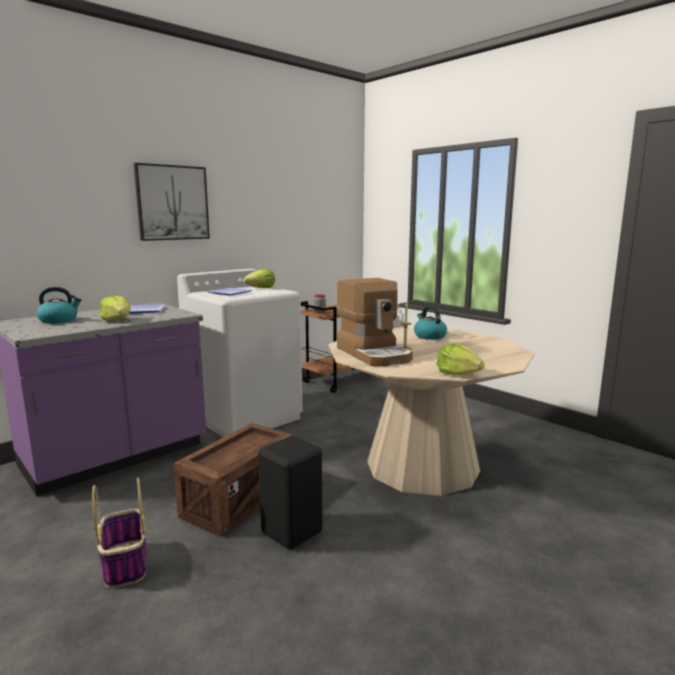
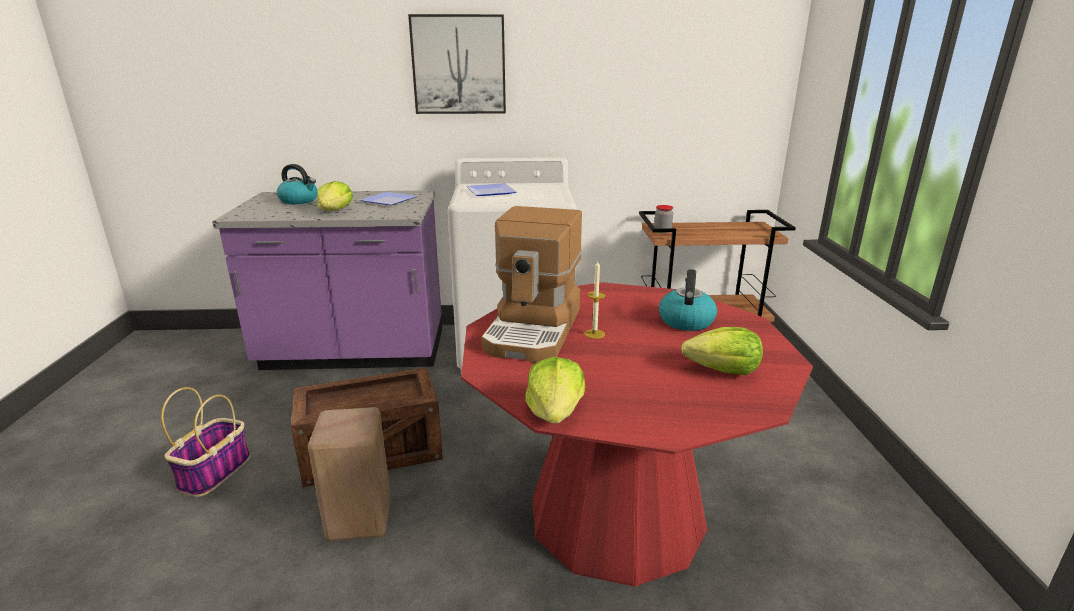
camera: 40 degrees right, 10 degrees up
lettuce [243,269,275,288] -> lettuce moved to [681,327,763,375]
black stool [258,436,322,549] -> beige stool [308,407,391,541]
beige dining table [328,327,534,496] -> red dining table [461,282,813,587]

